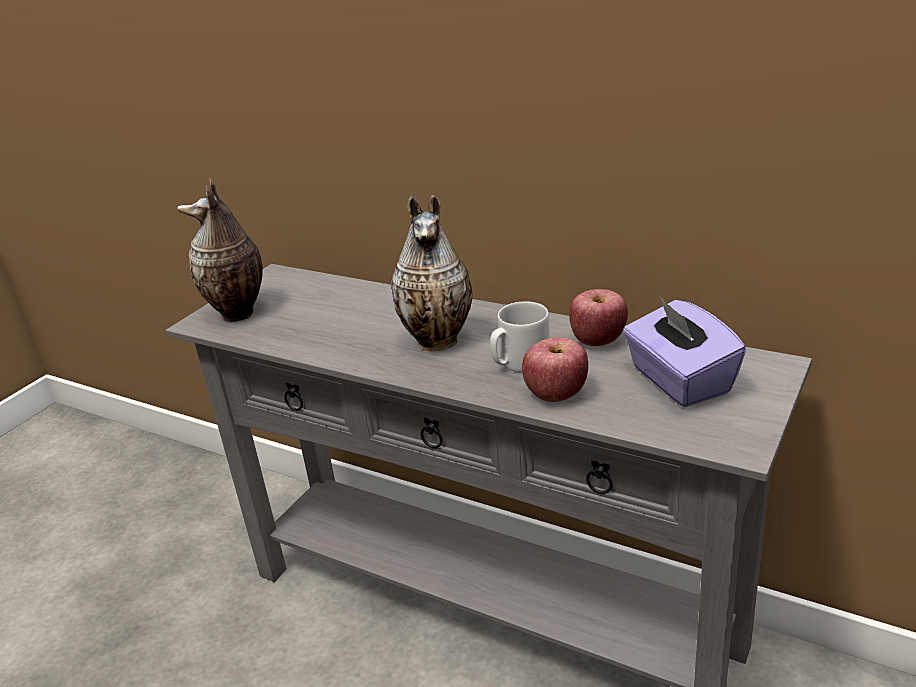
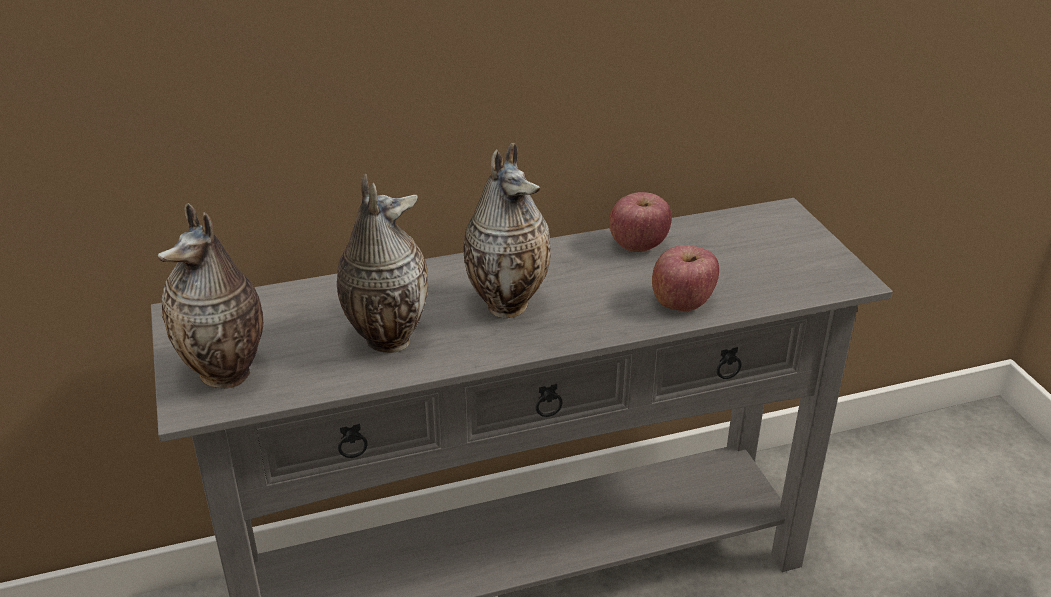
camera: 50 degrees left, 5 degrees up
grey mug [490,301,550,372] -> none
purple tissue box [623,298,746,407] -> none
none -> vase [337,173,428,353]

